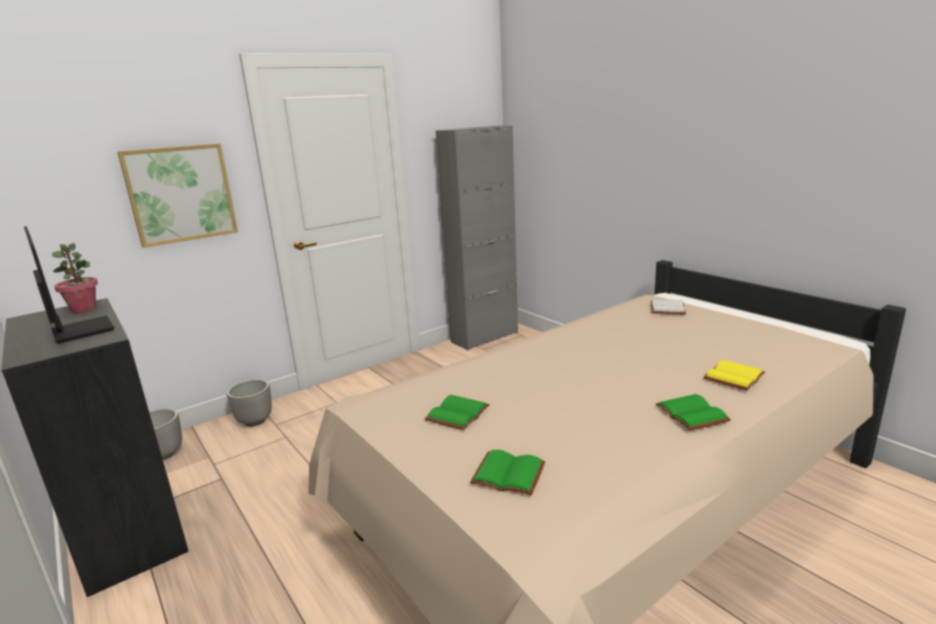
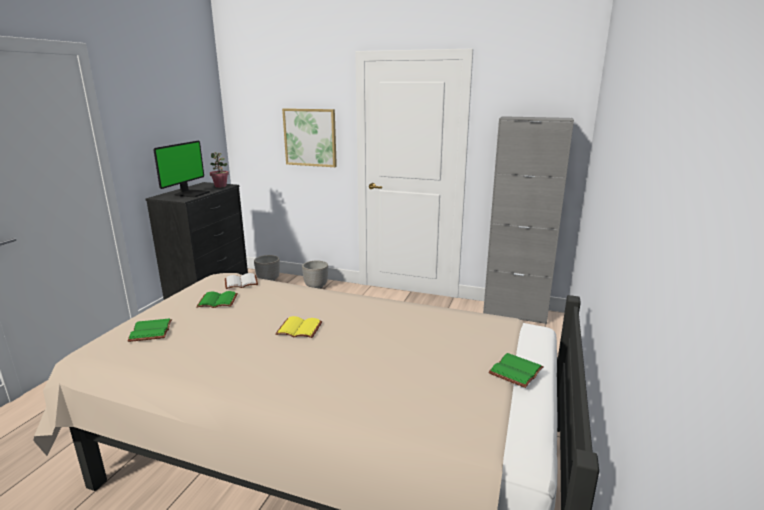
camera: 55 degrees right, 0 degrees up
white book [651,299,686,315] -> white book moved to [225,273,258,289]
green book [656,394,731,431] -> green book moved to [488,353,544,388]
yellow book [703,360,765,391] -> yellow book moved to [275,316,322,338]

